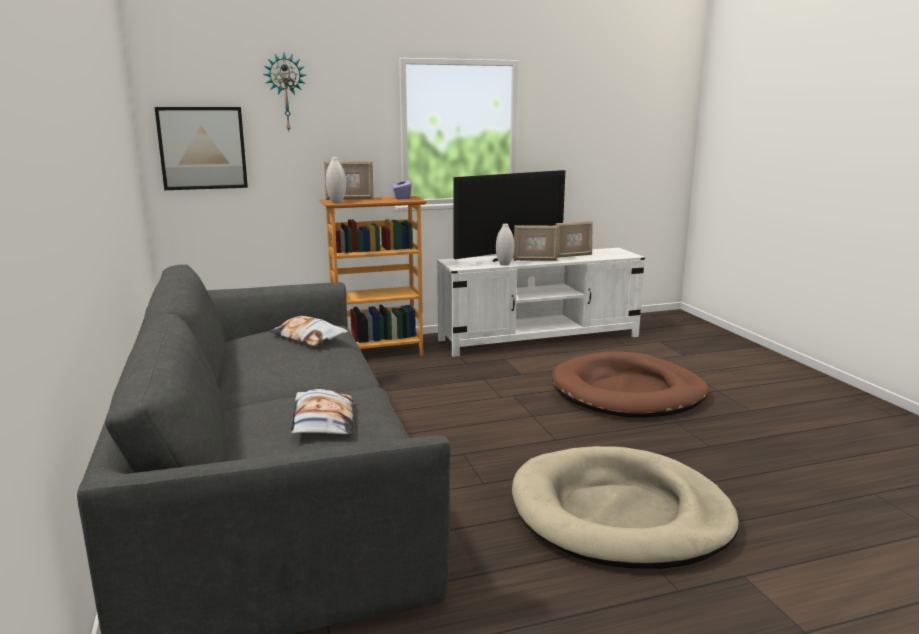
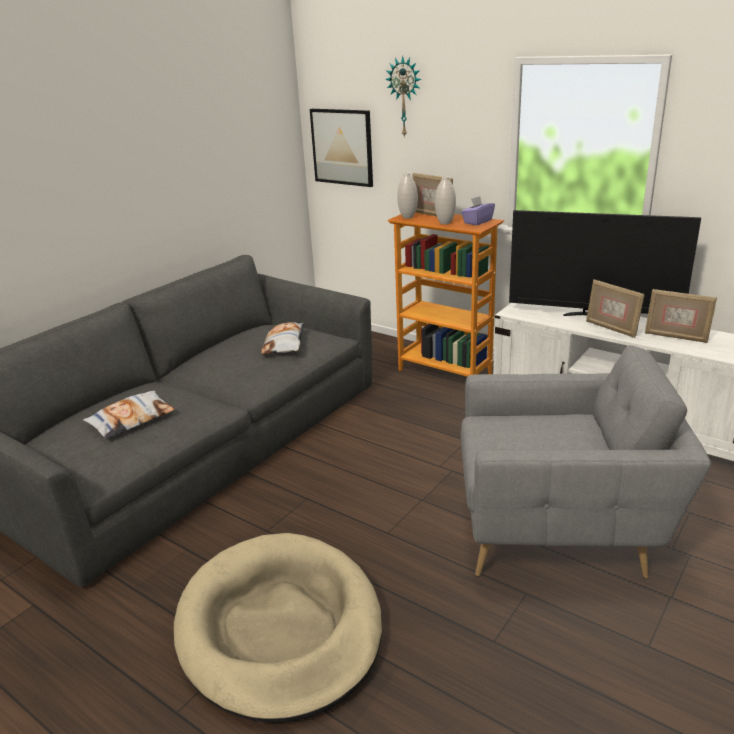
camera: 55 degrees right, 10 degrees up
white vase [496,224,514,266] -> white vase moved to [435,176,456,224]
brown dog bed [552,352,709,418] -> grey armchair [461,345,711,579]

